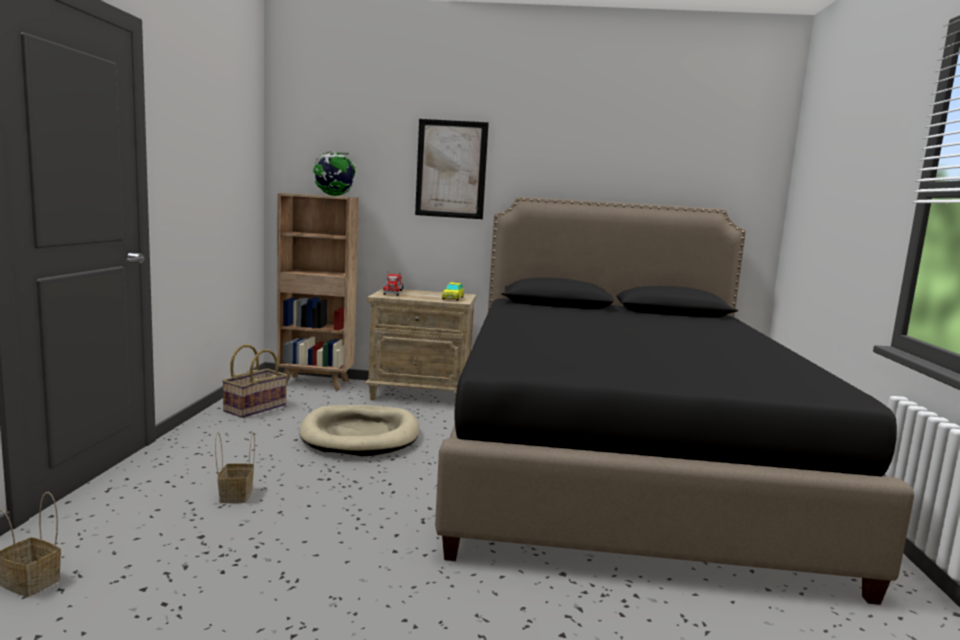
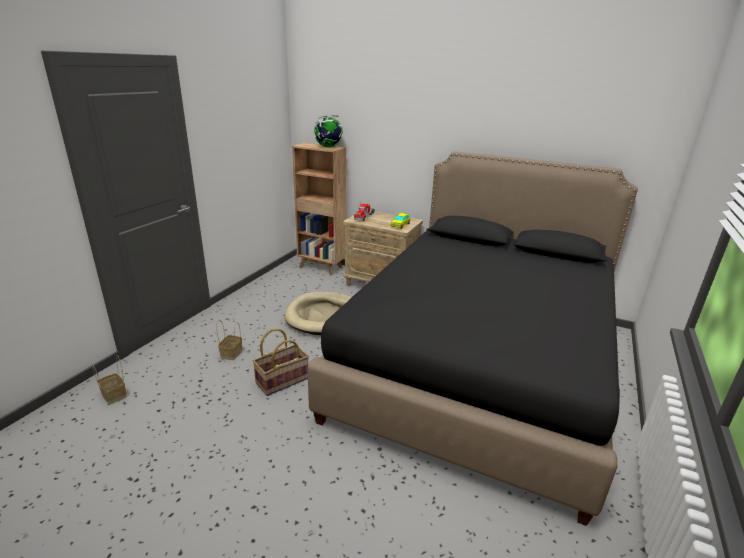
camera: 20 degrees right, 15 degrees up
basket [222,344,287,418] -> basket moved to [252,328,309,396]
picture [415,119,489,219] -> none

